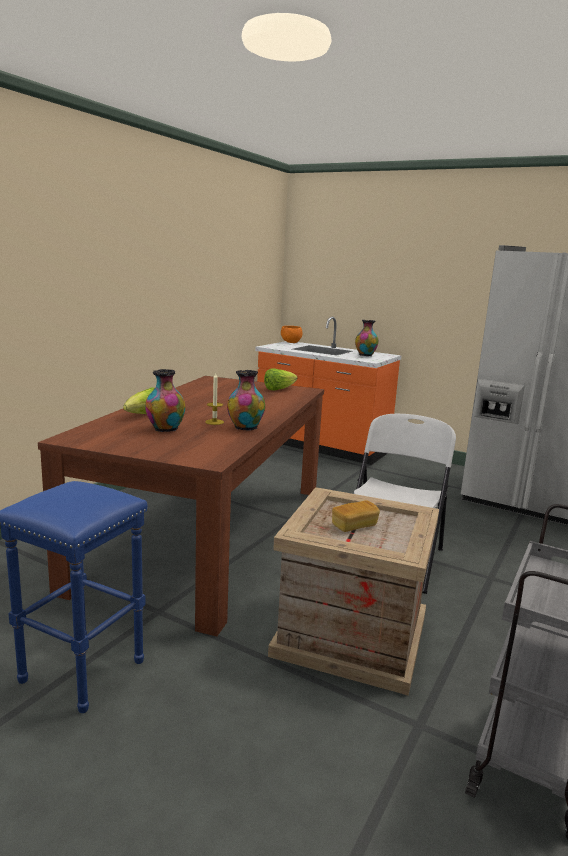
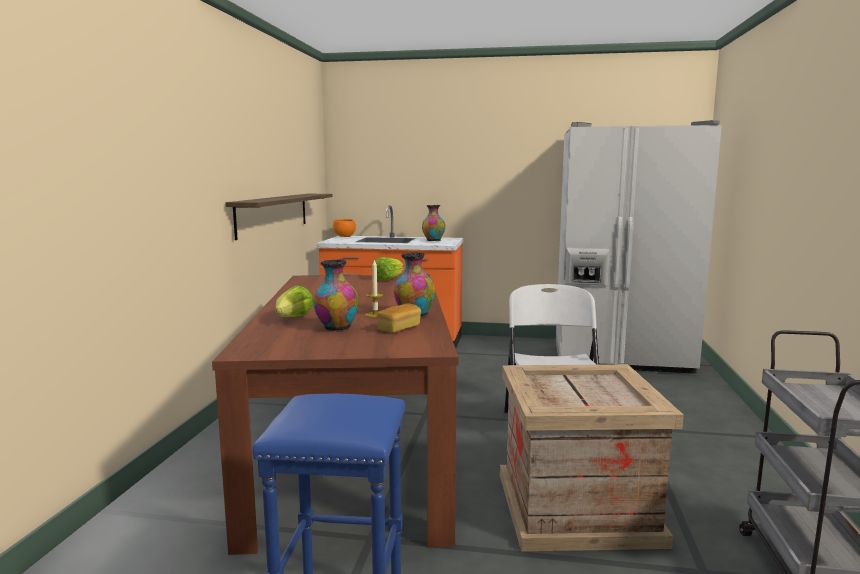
camera: 20 degrees left, 5 degrees down
bread [332,500,380,532] -> bread moved to [376,303,421,333]
none -> shelf [225,194,332,240]

